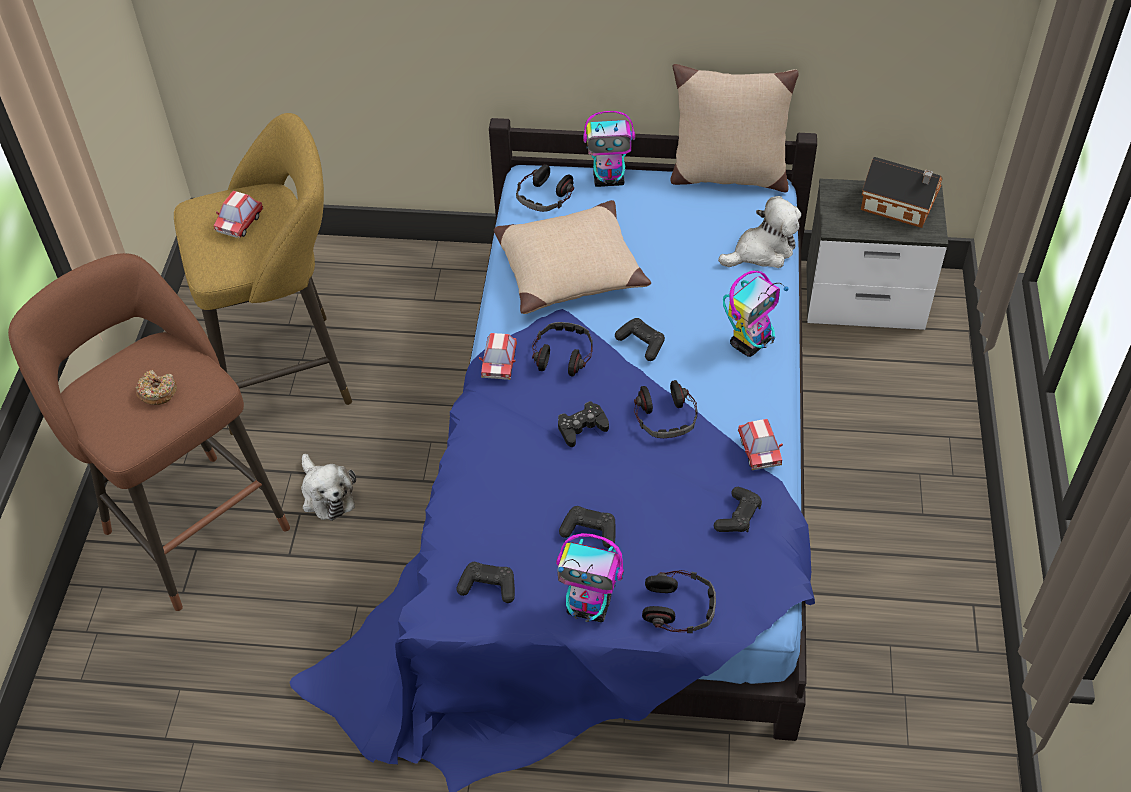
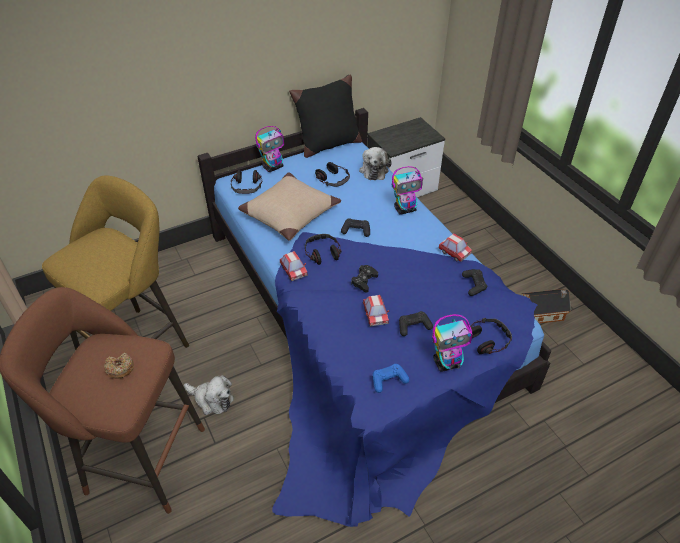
camera: 35 degrees left, 5 degrees down
toy car [214,191,263,239] -> toy car moved to [363,295,389,326]
black game controller [456,562,515,603] -> blue game controller [373,364,409,393]
headphones [634,380,698,438] -> headphones moved to [315,162,350,187]
beige pillow [670,64,799,192] -> black pillow [289,75,362,158]
plush toy [718,196,801,268] -> plush toy turned 150 degrees clockwise [359,147,392,180]
toy robot [723,271,789,357] -> toy robot turned 60 degrees clockwise [392,166,423,215]
toy house [861,157,943,228] -> toy house moved to [521,289,571,323]

